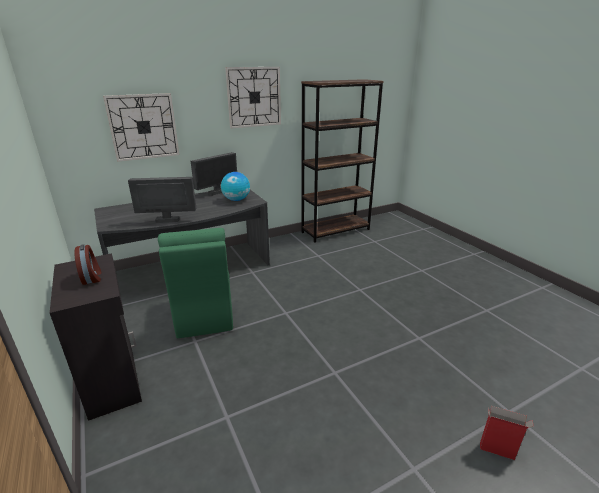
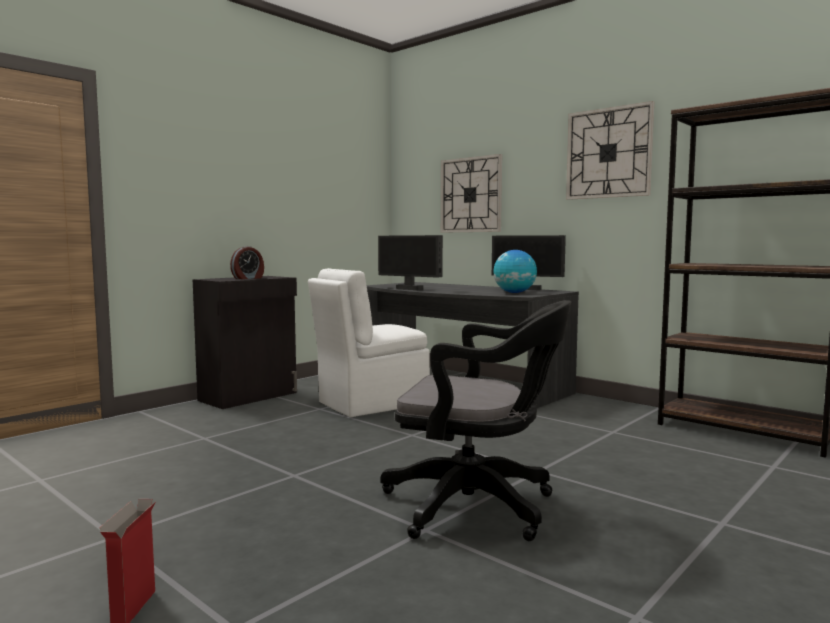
camera: 70 degrees right, 20 degrees down
monitor [128,177,197,223] -> monitor turned 150 degrees clockwise [378,235,443,290]
green chair [158,228,233,338] -> white chair [308,268,430,417]
none -> black office chair [380,300,571,541]

